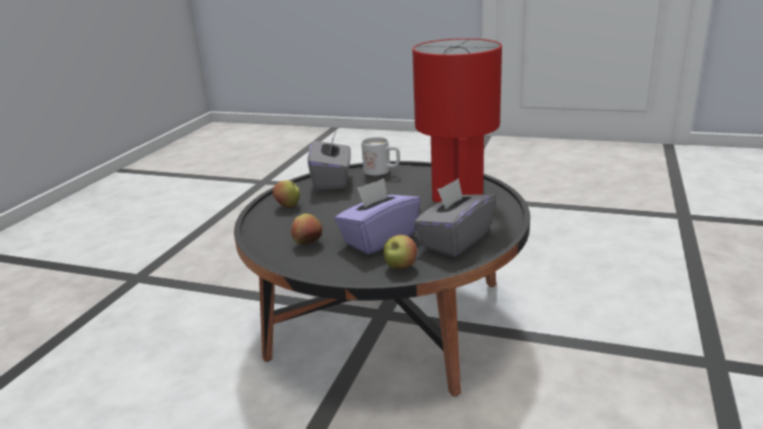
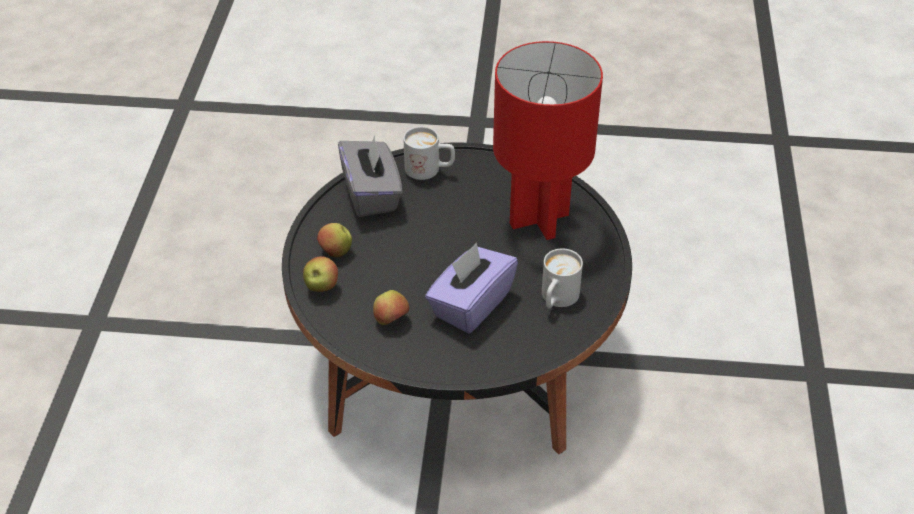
camera: 15 degrees left, 20 degrees up
apple [383,235,417,269] -> apple moved to [303,256,338,292]
grey tissue box [414,178,496,257] -> white mug [542,248,583,308]

